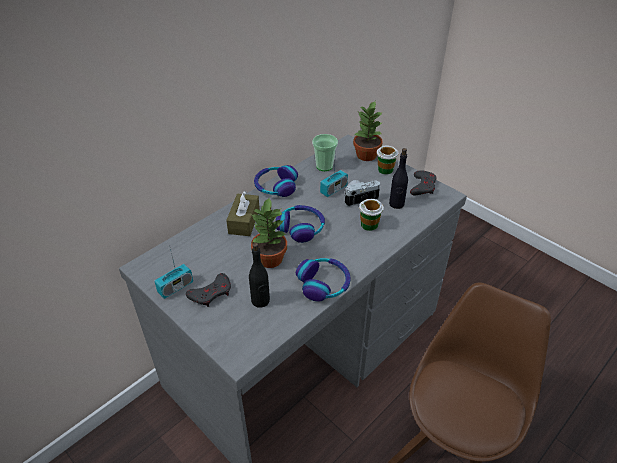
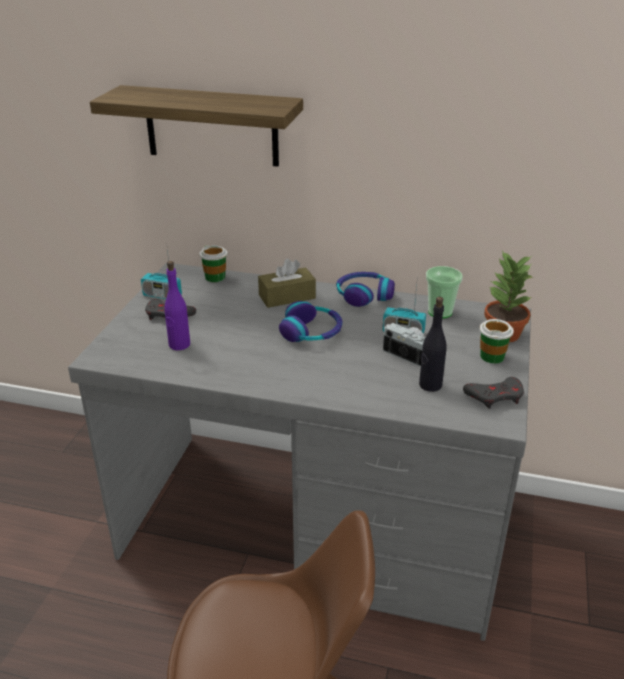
camera: 60 degrees right, 10 degrees down
black bottle [249,242,270,308] -> purple bottle [164,261,190,350]
potted plant [251,198,287,268] -> none
headphones [296,258,351,302] -> none
cup [359,199,384,231] -> cup moved to [199,245,228,282]
none -> shelf [90,85,303,167]

